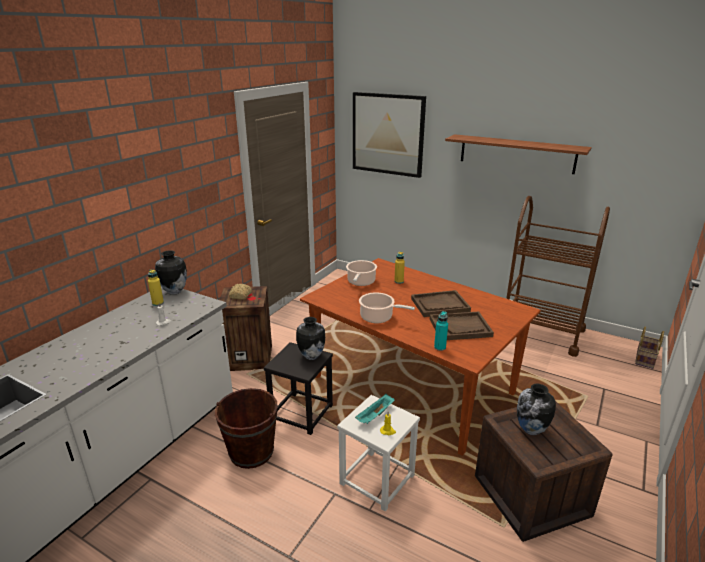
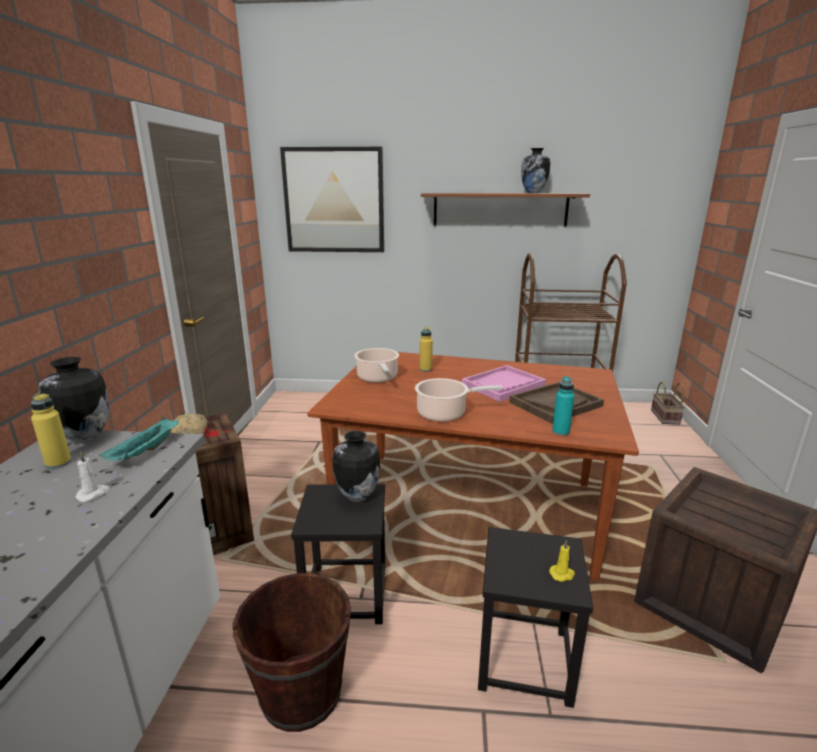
camera: 25 degrees left, 5 degrees down
white stool [337,395,420,511] -> black stool [478,527,593,708]
turquoise tray [355,394,395,424] -> turquoise tray moved to [99,417,179,460]
brown tray [411,290,471,317] -> pink tray [462,365,546,402]
vase [517,384,556,435] -> vase moved to [521,148,550,193]

